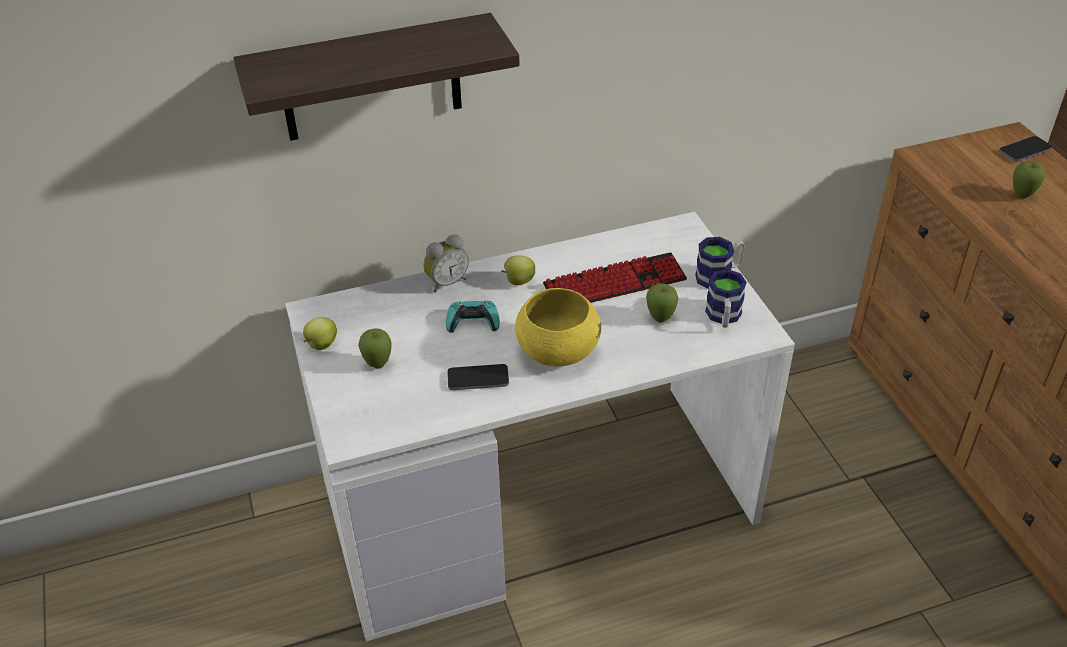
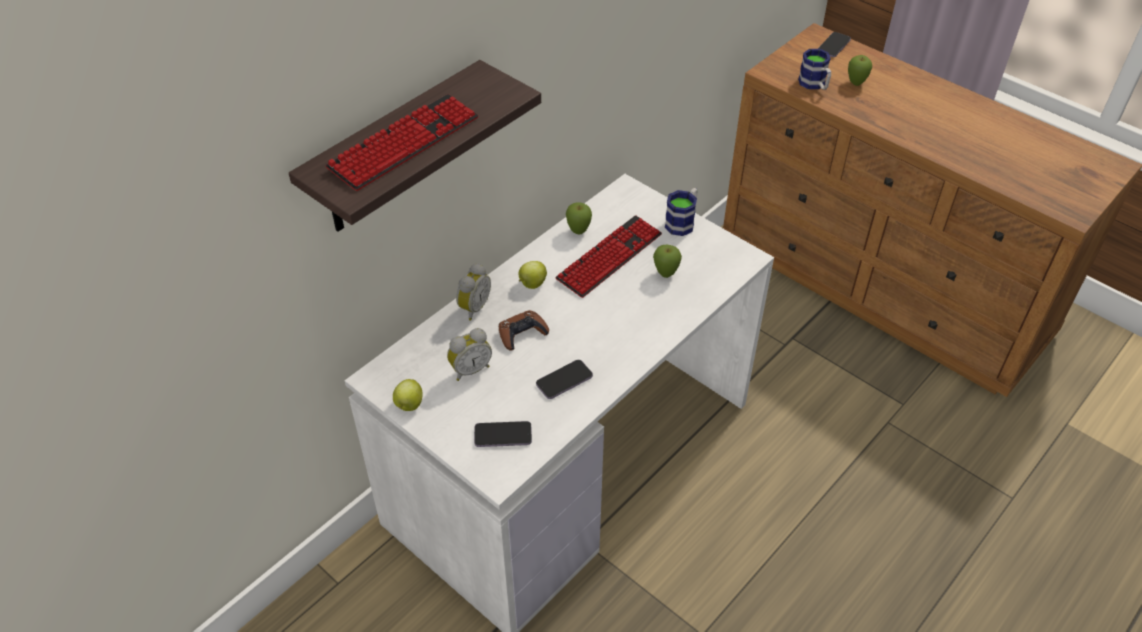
camera: 30 degrees left, 5 degrees up
apple [358,329,392,369] -> apple moved to [566,202,592,234]
turquoise game controller [446,301,500,333] -> brown game controller [499,310,549,351]
yellow bowl [515,288,601,366] -> none
mug [705,269,747,328] -> mug moved to [798,49,831,90]
none -> keyboard [326,94,479,191]
none -> alarm clock [447,328,492,381]
none -> phone [474,421,532,447]

